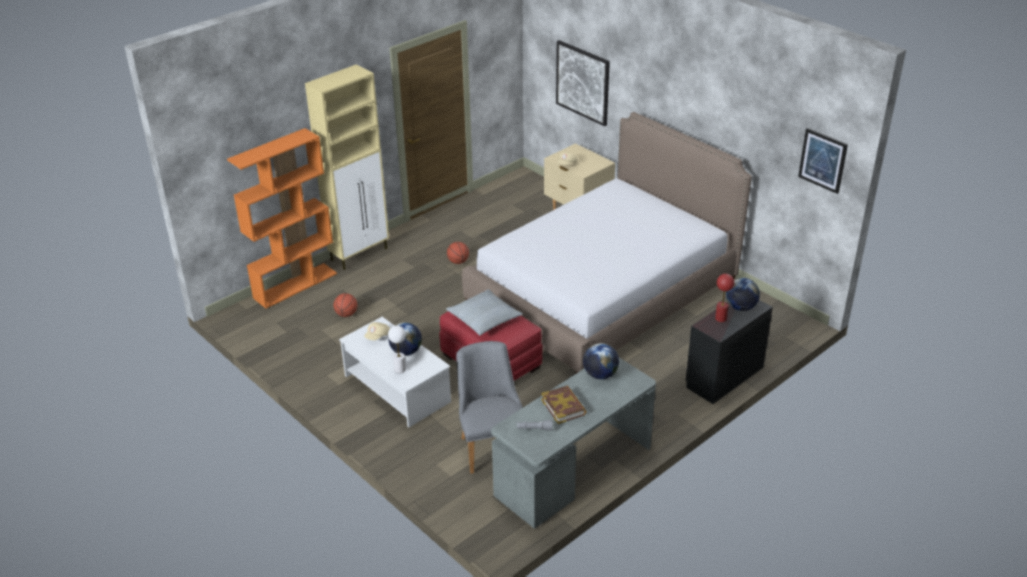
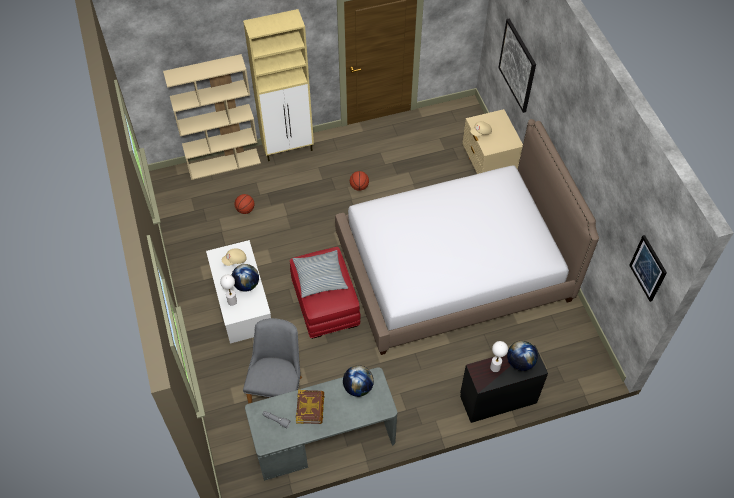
camera: 25 degrees right, 20 degrees up
orange bookcase [227,128,337,308] -> beige bookcase [163,54,261,180]
red table lamp [715,274,734,322] -> white table lamp [490,341,508,372]

